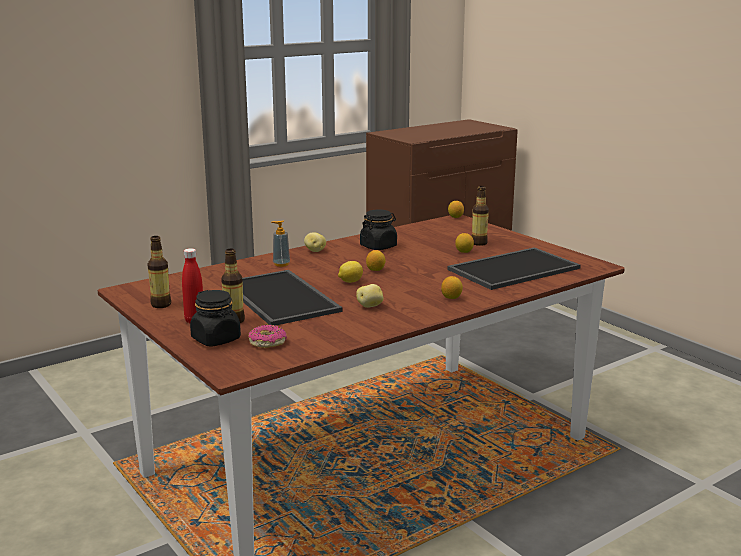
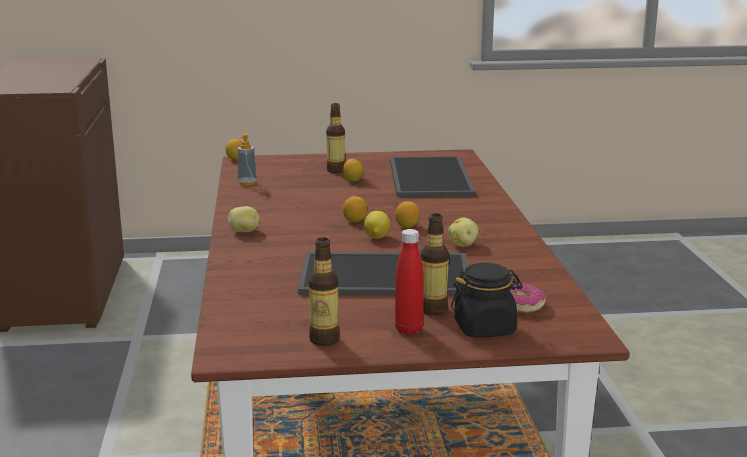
camera: 60 degrees left, 0 degrees up
soap dispenser [271,221,290,267] -> soap dispenser moved to [237,133,257,186]
black jar [360,210,397,250] -> none
lemon [441,276,463,299] -> lemon moved to [395,201,420,228]

